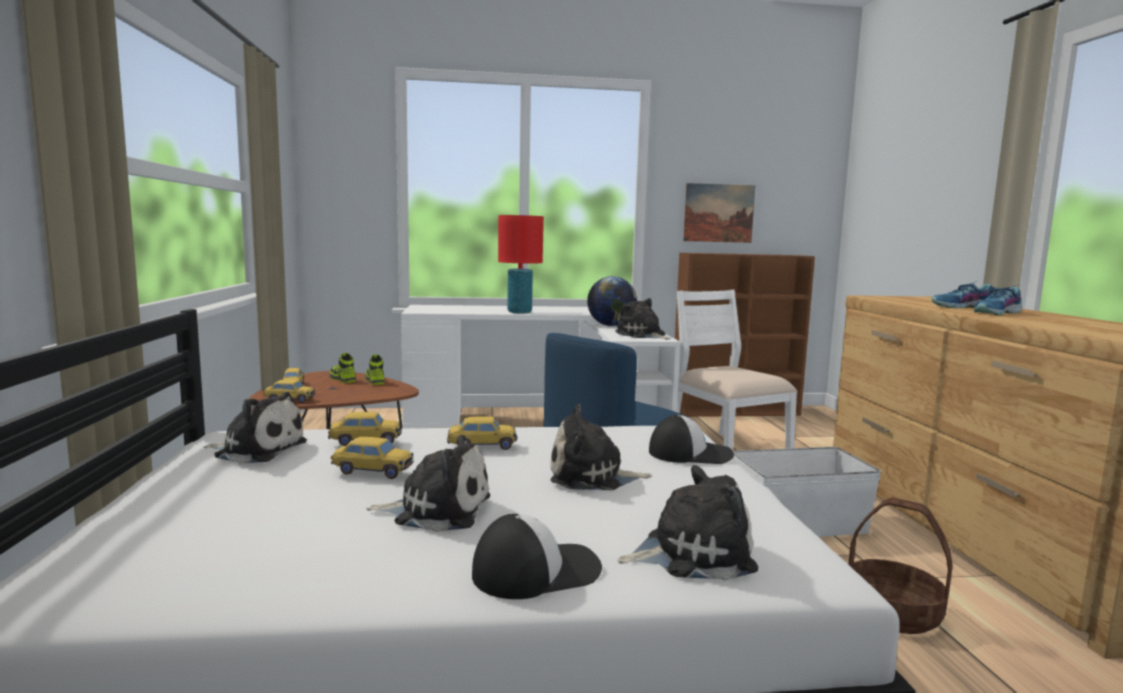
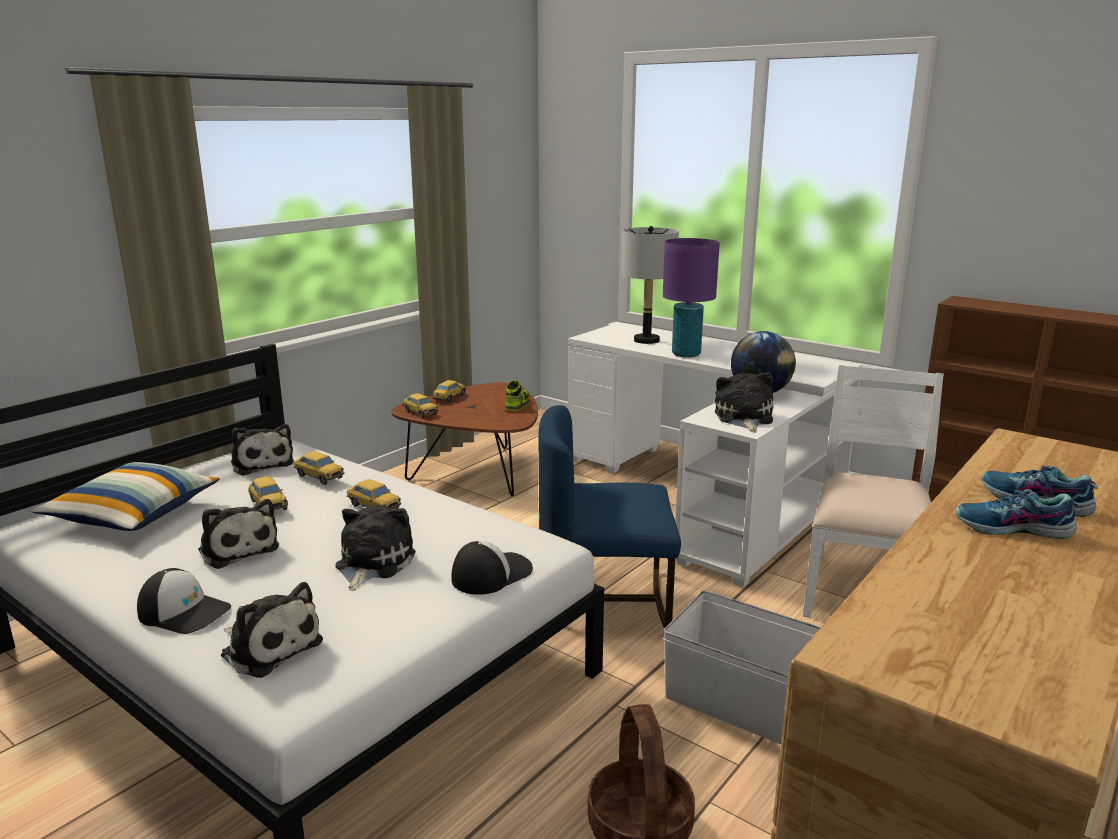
camera: 45 degrees right, 10 degrees up
shoe [330,353,356,383] -> none
red table lamp [498,215,544,313] -> purple table lamp [663,238,720,358]
plush toy [550,405,652,490] -> plush toy turned 60 degrees clockwise [335,505,416,591]
cap [649,415,734,464] -> cap turned 90 degrees counterclockwise [452,541,533,595]
picture [683,183,755,243] -> none
none -> pillow [32,462,219,531]
none -> grey table lamp [621,226,679,344]

